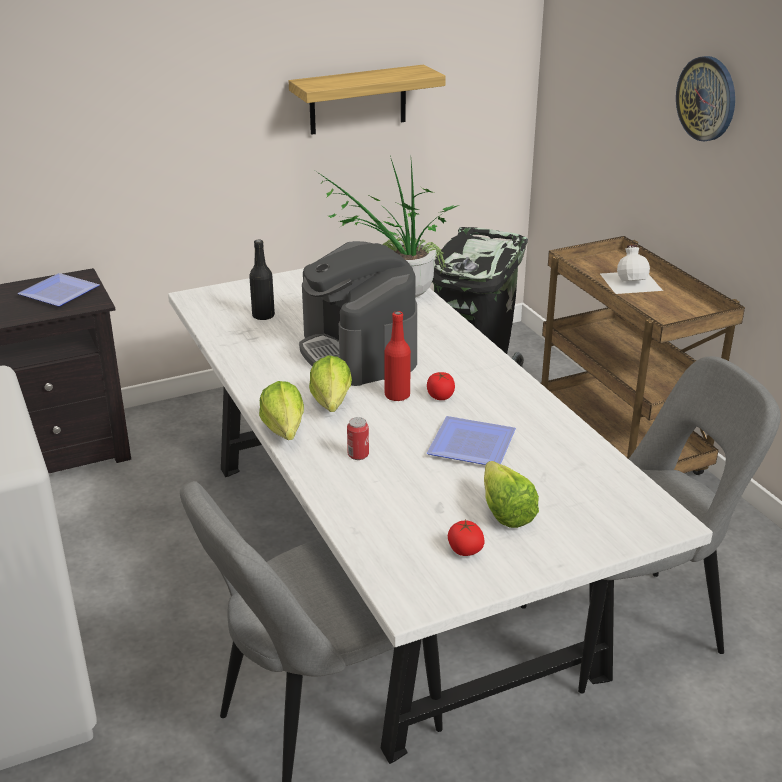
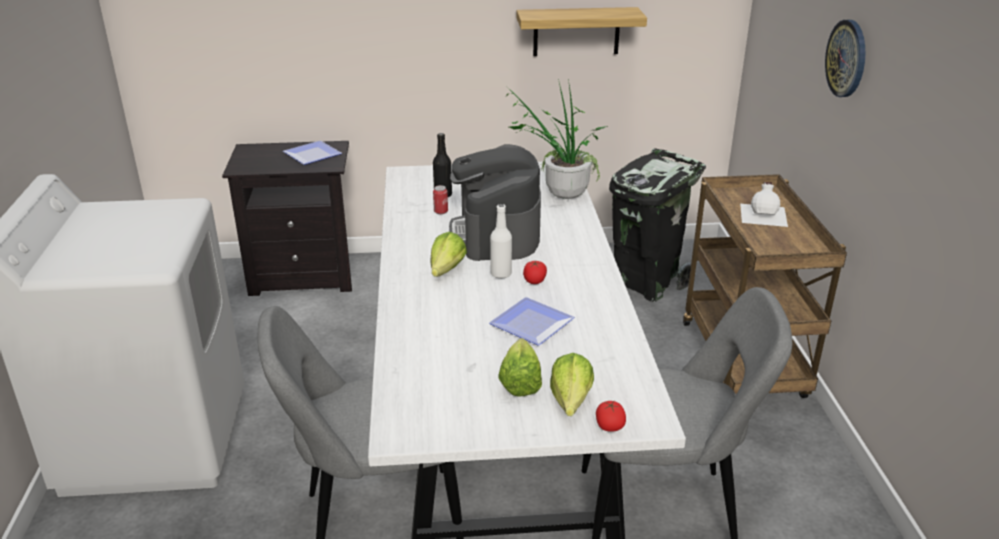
camera: 20 degrees right, 0 degrees up
lettuce [259,381,304,440] -> lettuce moved to [550,353,594,416]
can [347,417,369,460] -> can moved to [433,185,448,214]
red bottle [384,311,411,401] -> white bottle [490,204,512,278]
tomato [448,520,484,556] -> tomato moved to [596,401,626,432]

